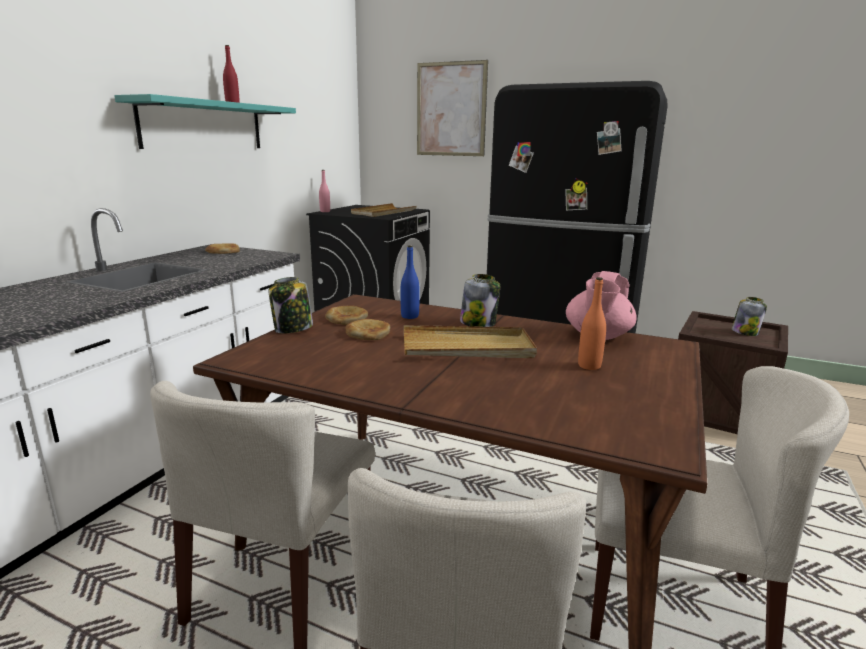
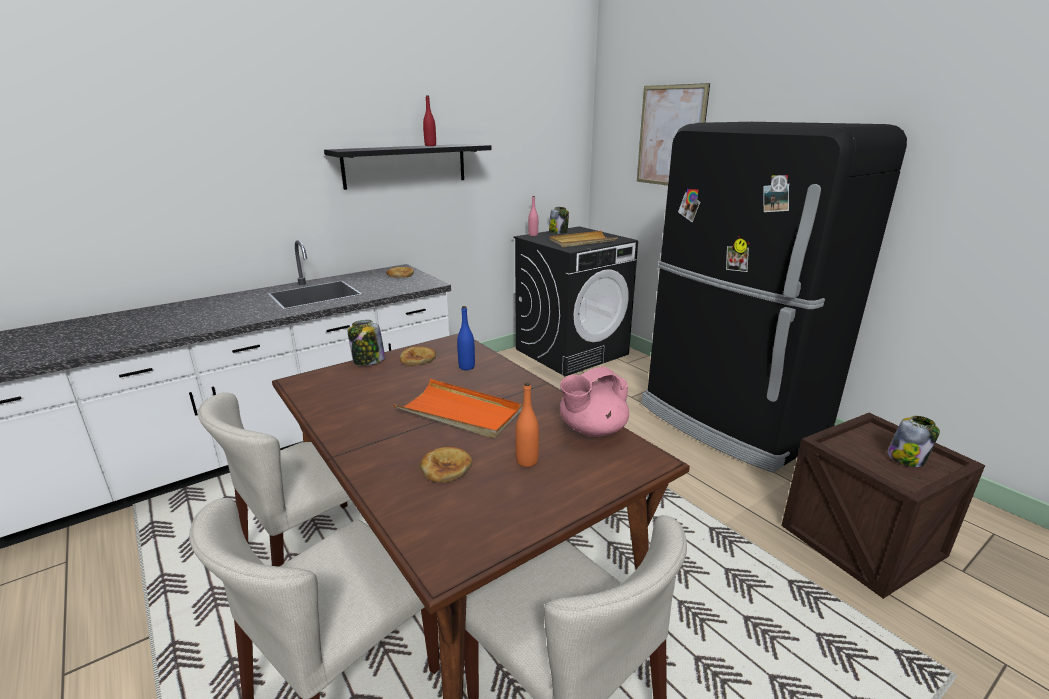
camera: 30 degrees right, 5 degrees up
turquoise shelf [114,94,296,149] -> black shelf [324,144,492,190]
bread [346,319,390,340] -> bread moved to [420,446,472,483]
beige tray [404,325,537,358] -> orange tray [394,379,522,438]
jar [460,274,500,327] -> jar moved to [549,207,569,234]

